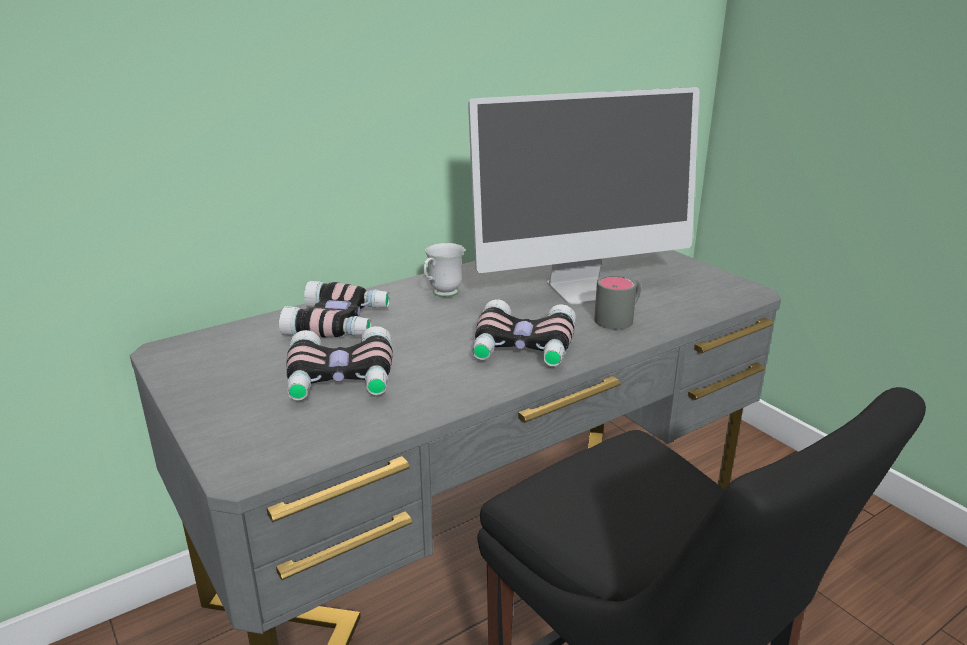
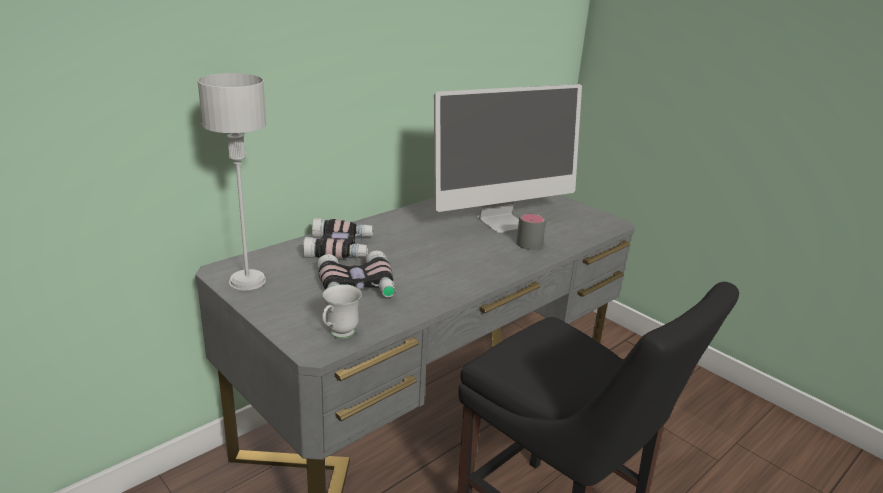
camera: 10 degrees left, 0 degrees up
white mug [423,243,465,297] -> white mug moved to [322,284,362,339]
binoculars [473,299,576,366] -> none
none -> grey table lamp [197,73,267,290]

